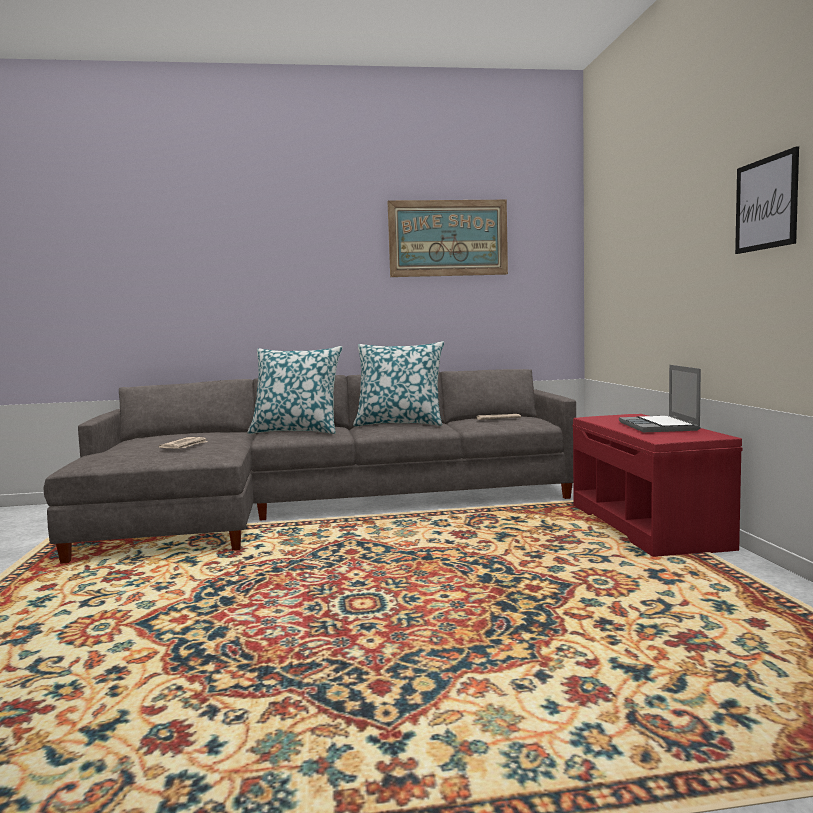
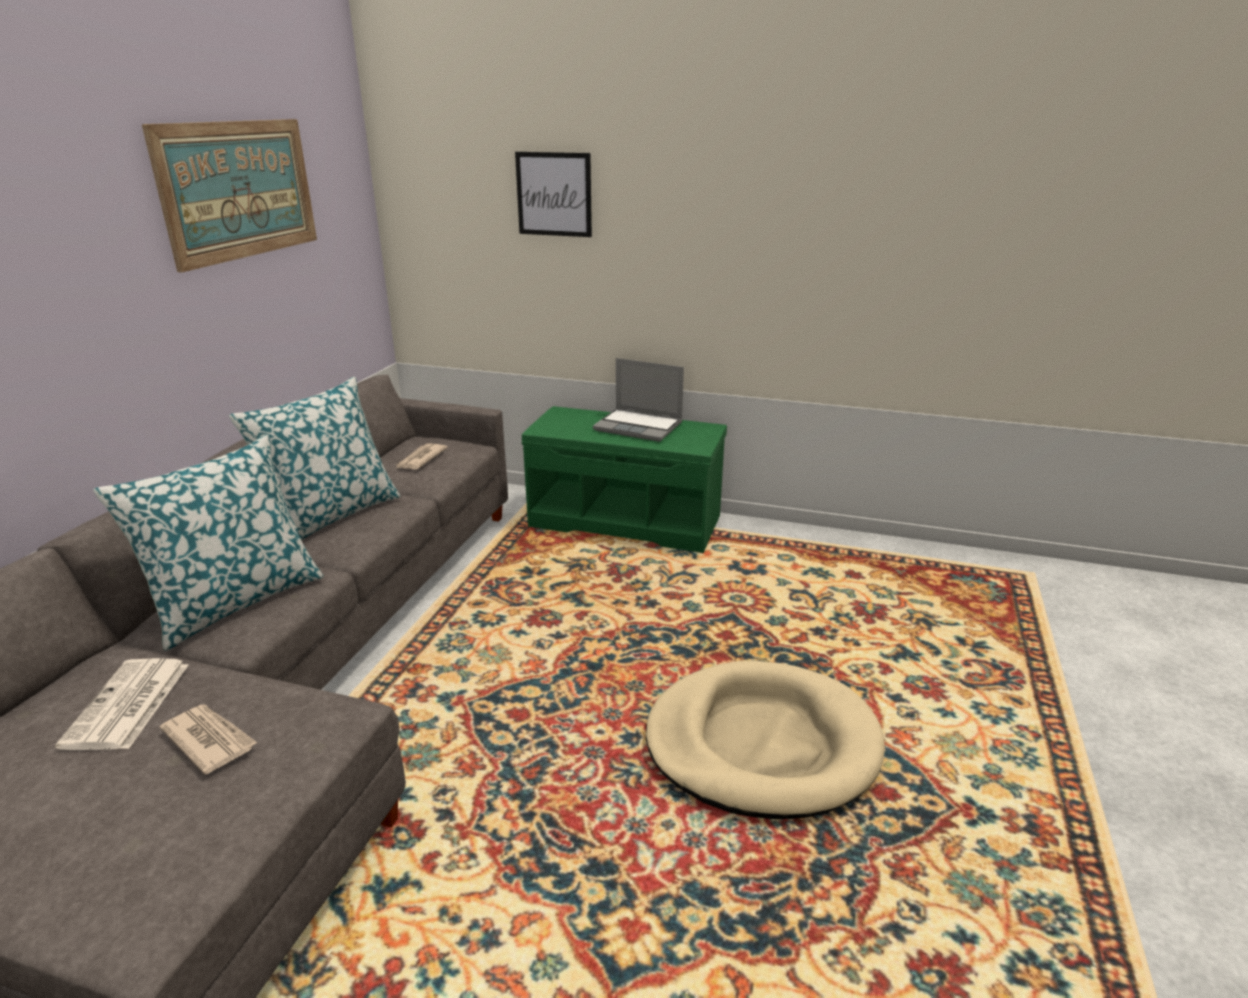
camera: 65 degrees left, 20 degrees up
red bench [573,414,743,557] -> green bench [522,406,727,553]
picture [735,146,799,254] -> picture moved to [515,152,592,237]
none -> newspaper [55,658,188,750]
none -> beige dog bed [646,661,885,819]

